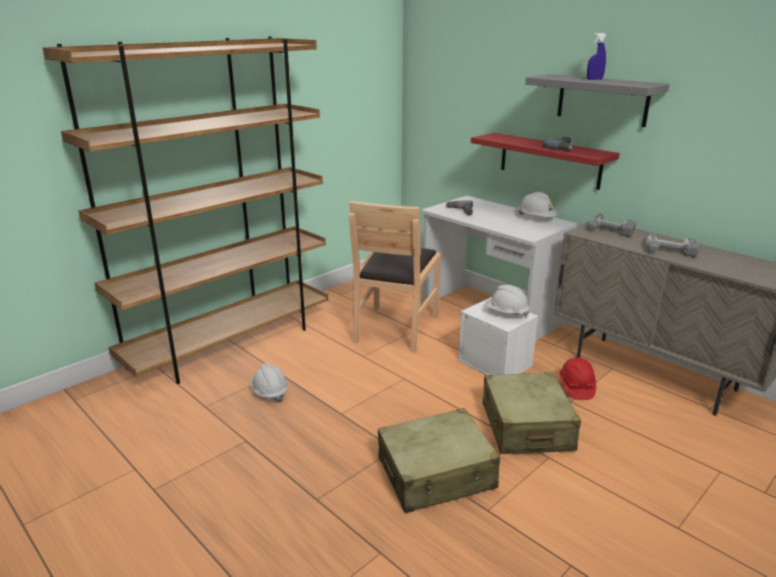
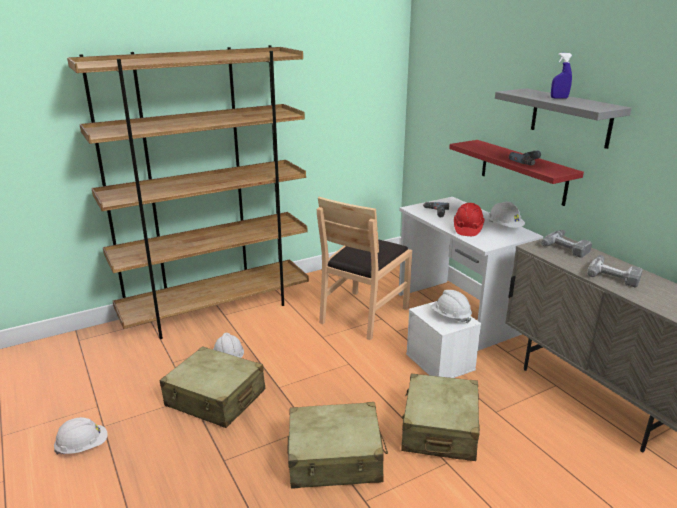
camera: 15 degrees right, 0 degrees up
red hard hat [559,358,596,400] -> red hard hat moved to [454,203,484,236]
none -> white hard hat [54,417,108,454]
none -> beige suitcase [160,346,265,428]

